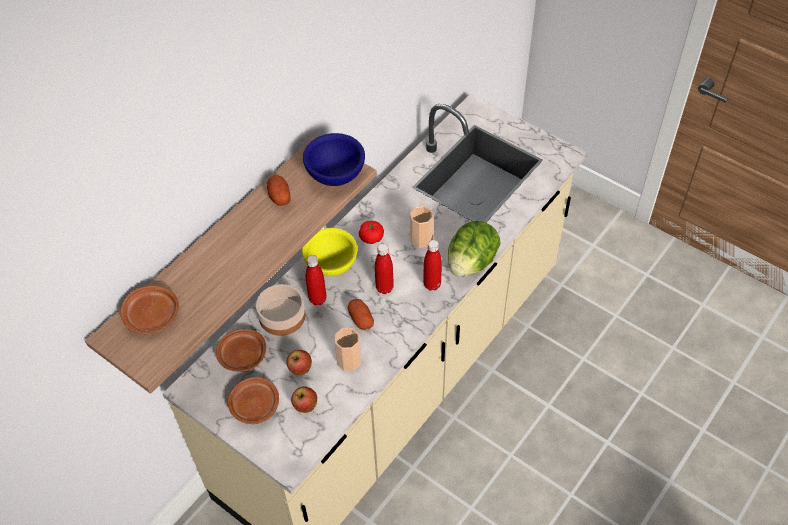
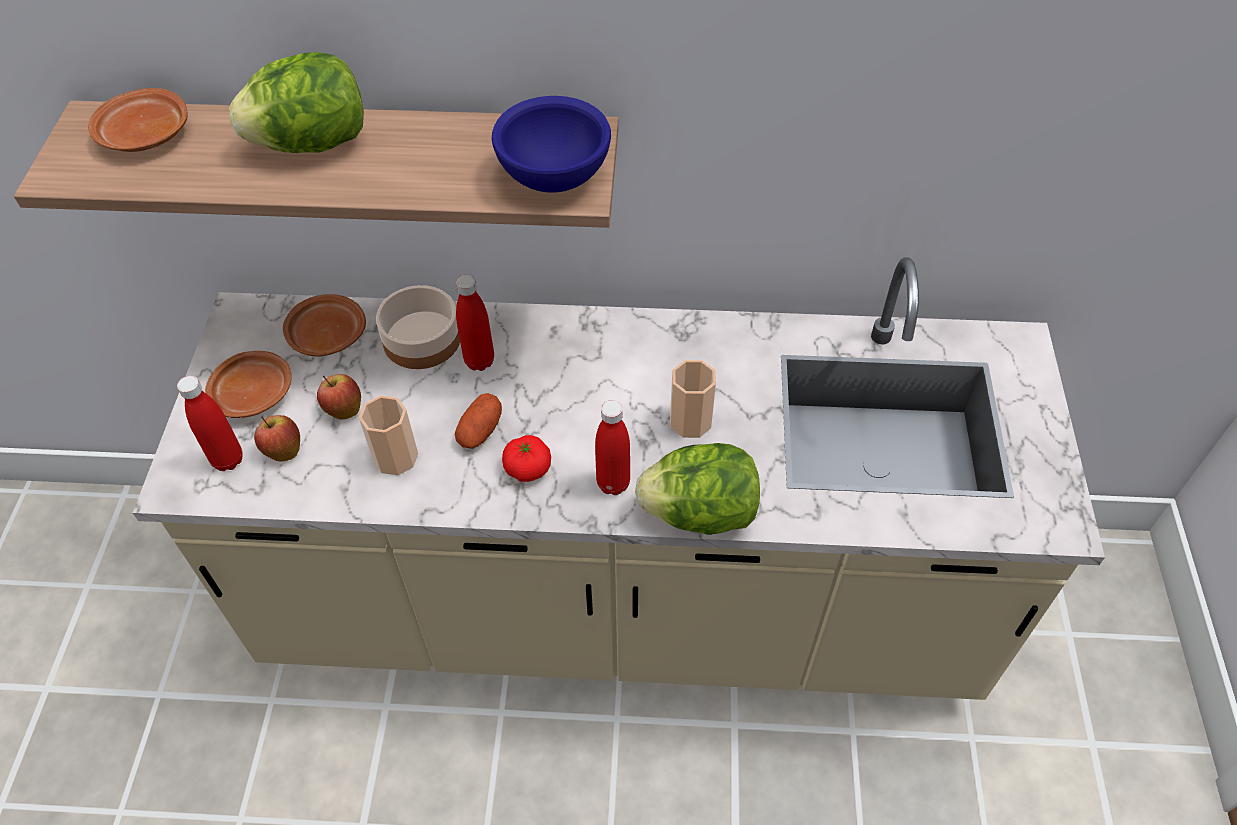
camera: 55 degrees right, 0 degrees up
potato [267,175,291,206] -> none
yellow bowl [302,228,357,276] -> none
tomato [359,221,384,244] -> tomato moved to [502,435,551,482]
red bottle [375,243,394,294] -> red bottle moved to [177,376,242,471]
none -> lettuce [229,52,364,153]

